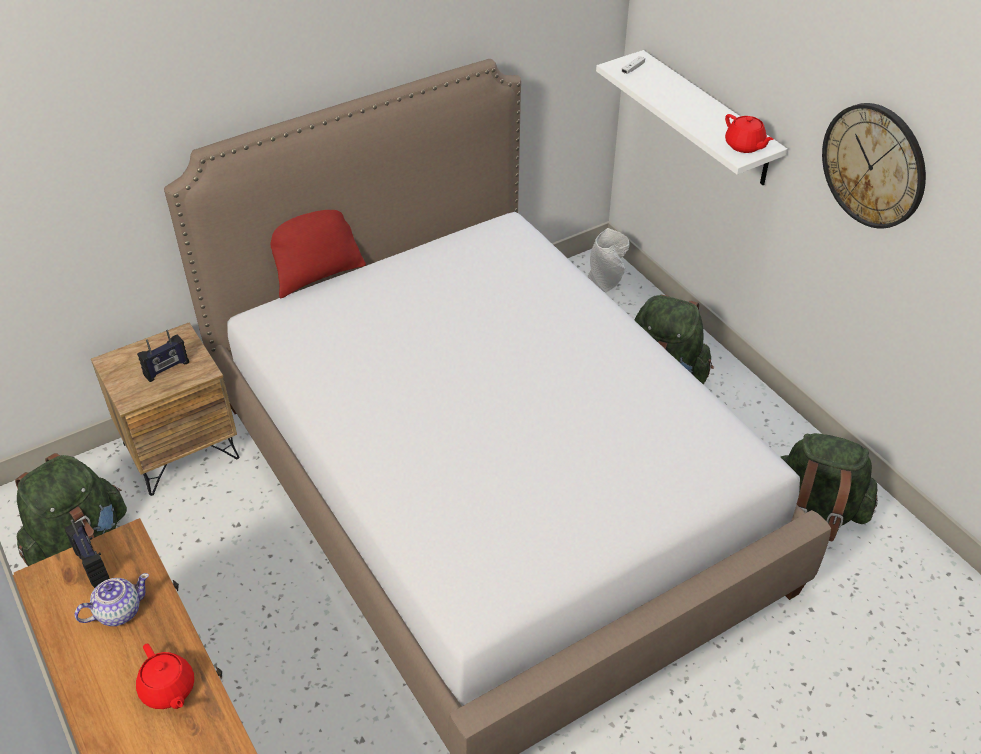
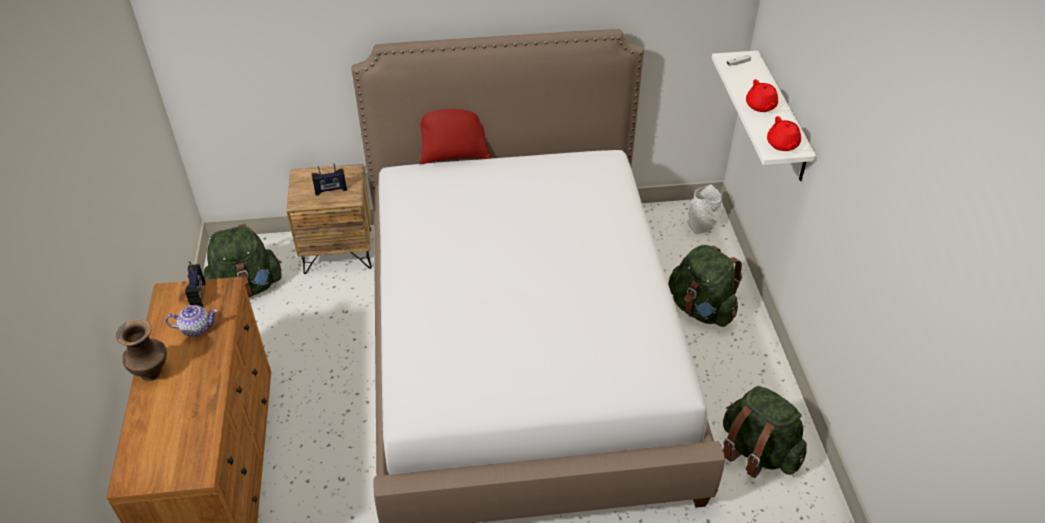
camera: 25 degrees right, 0 degrees up
red teapot [136,643,194,709] -> red teapot moved to [746,79,778,112]
wall clock [822,103,926,228] -> none
none -> brown vase [116,319,167,381]

